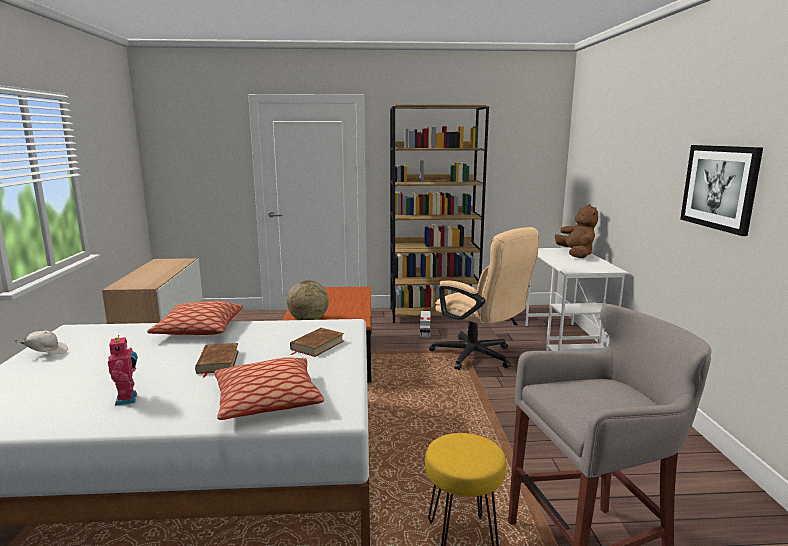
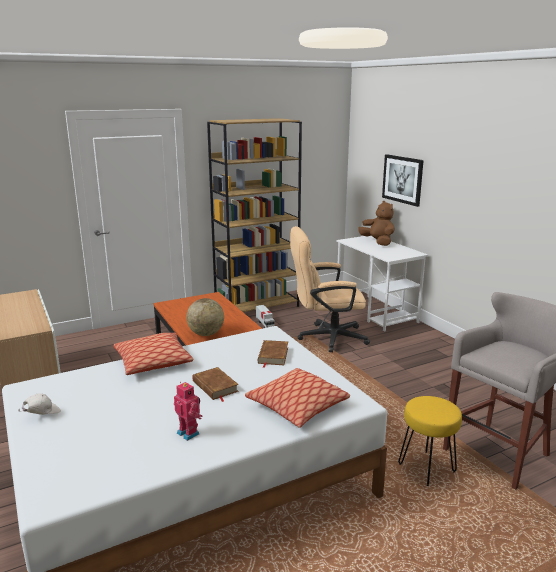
camera: 25 degrees left, 5 degrees up
beige office chair [429,227,539,370] -> beige office chair turned 150 degrees clockwise [290,226,370,352]
picture [680,145,763,236] -> picture moved to [382,154,424,207]

